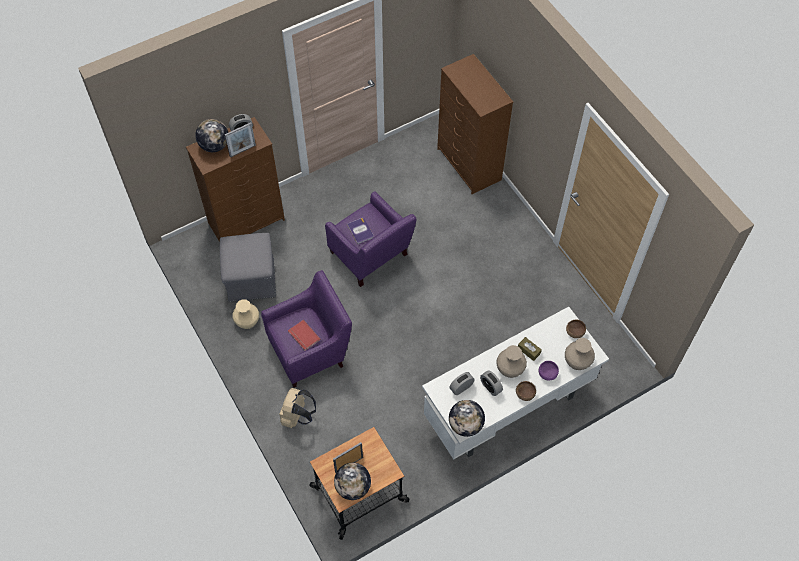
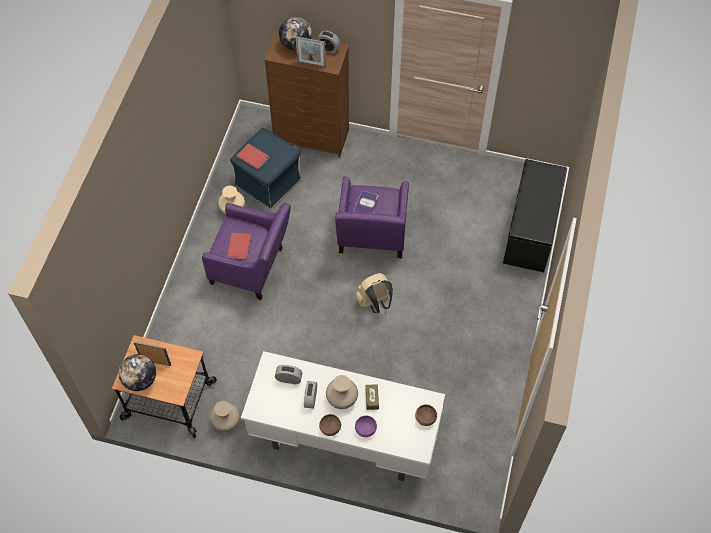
camera: 45 degrees right, 0 degrees up
grey ottoman [220,233,276,302] -> blue ottoman [230,128,301,208]
beige backpack [279,388,316,428] -> beige backpack moved to [356,273,393,313]
brown dresser [437,54,513,194] -> black bench [503,159,567,272]
globe [449,400,485,437] -> none
beige vase [565,338,595,370] -> beige vase moved to [210,401,240,432]
none -> red book [236,144,269,170]

